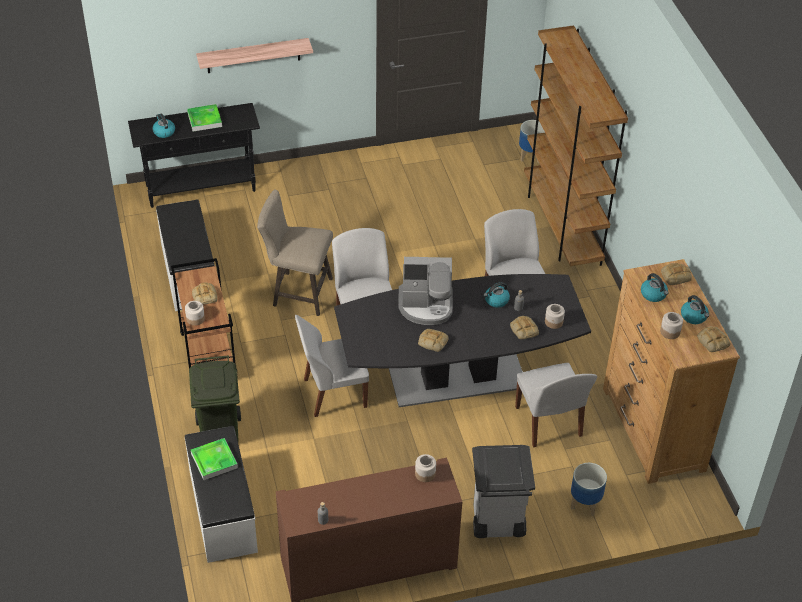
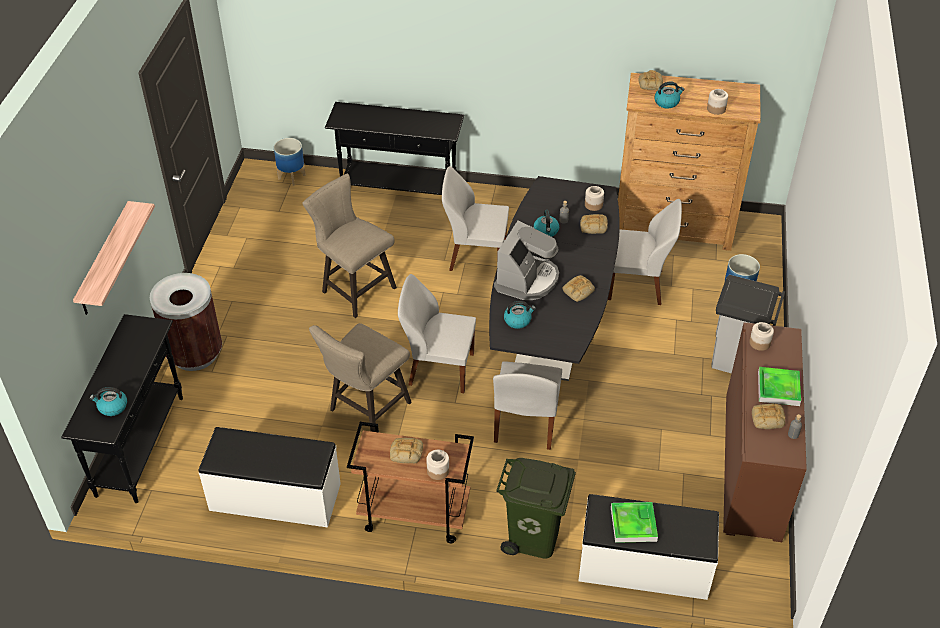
camera: 65 degrees left, 0 degrees up
tray [187,104,222,131] -> tray moved to [758,367,801,406]
brown bookcase [524,25,628,266] -> black console table [325,102,464,195]
kettle [681,295,709,324] -> kettle moved to [504,301,536,329]
bread [697,326,730,352] -> bread moved to [752,404,785,429]
none -> brown trash can [150,273,222,371]
none -> beige stool [302,174,397,318]

